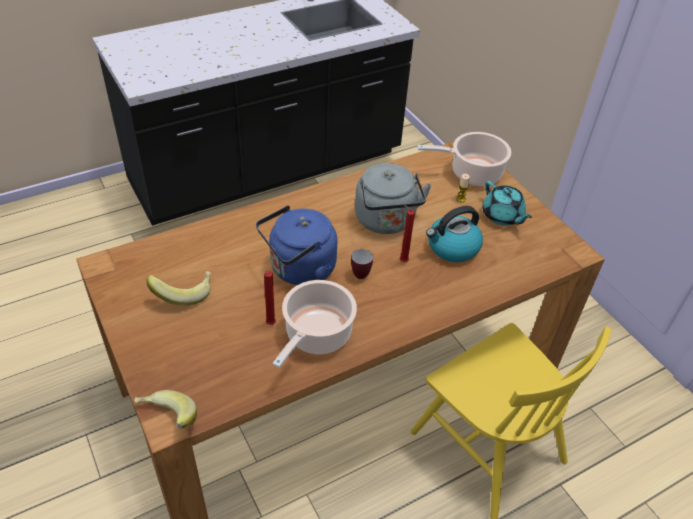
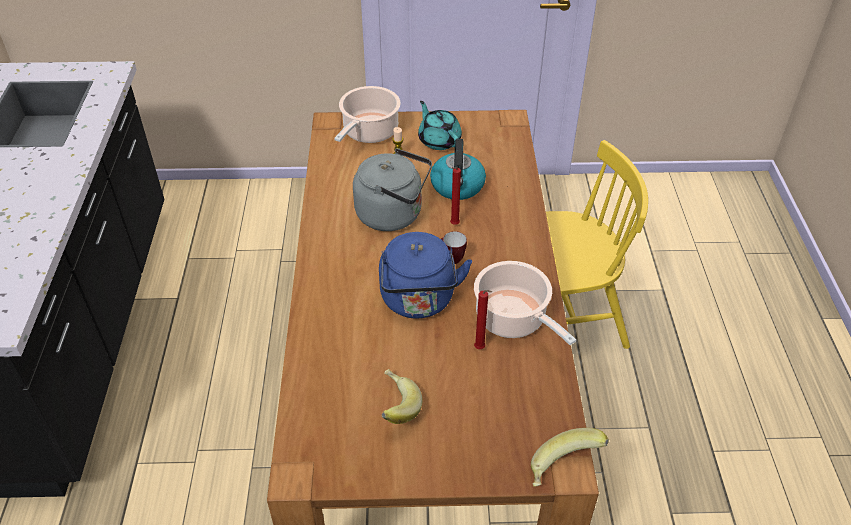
camera: 60 degrees left, 0 degrees up
turquoise teapot [482,181,532,226] -> turquoise teapot turned 120 degrees counterclockwise [418,101,462,150]

